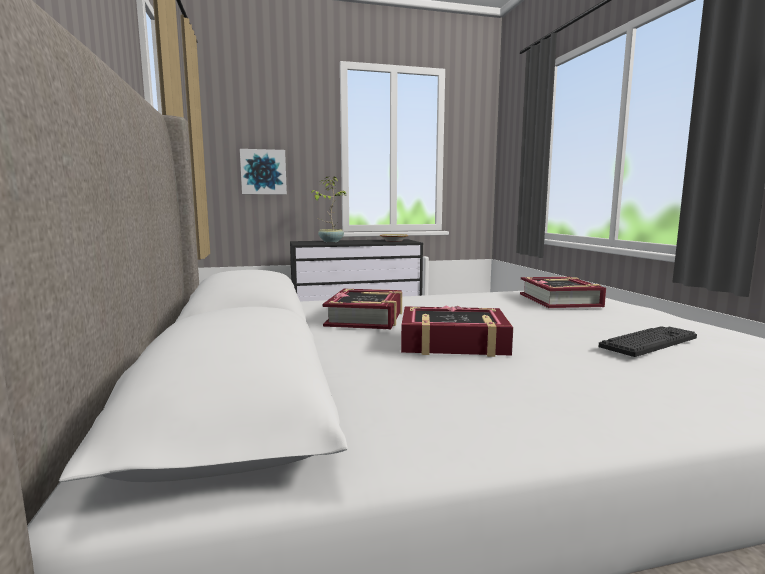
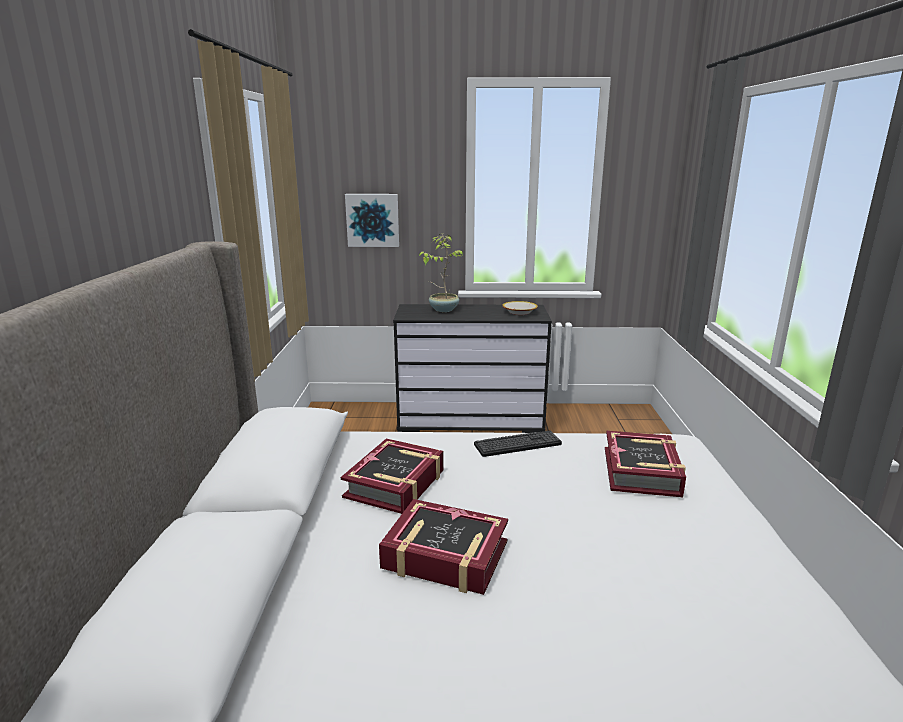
camera: 15 degrees right, 10 degrees up
keyboard [598,327,697,357] -> keyboard moved to [474,431,562,457]

